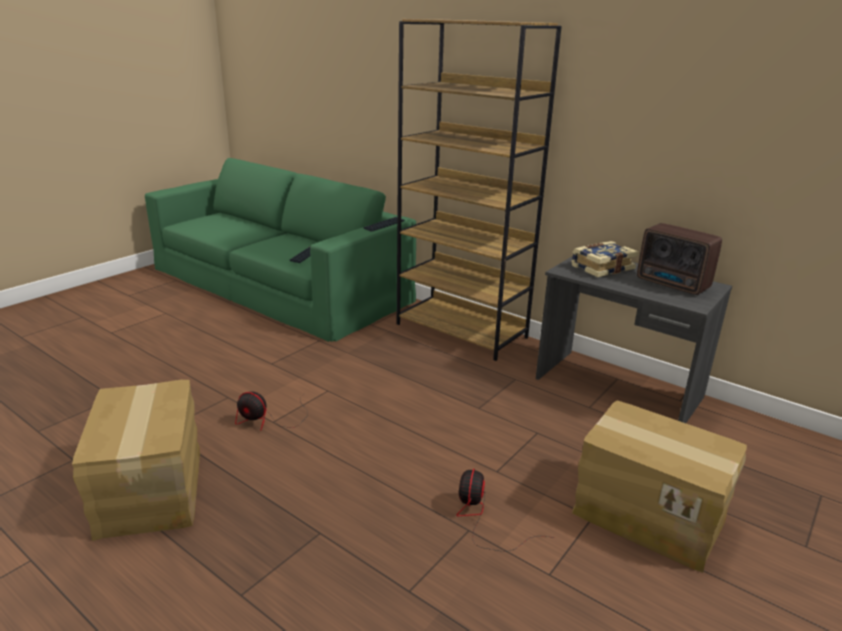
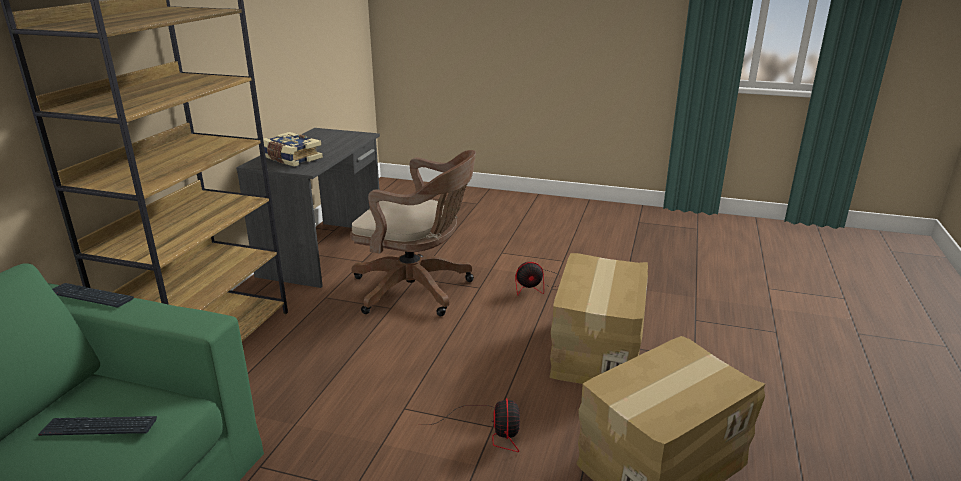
camera: 110 degrees left, 0 degrees up
cardboard box [572,400,747,573] -> cardboard box moved to [550,253,648,384]
radio [637,223,722,295] -> none
none -> brown office chair [350,150,476,316]

